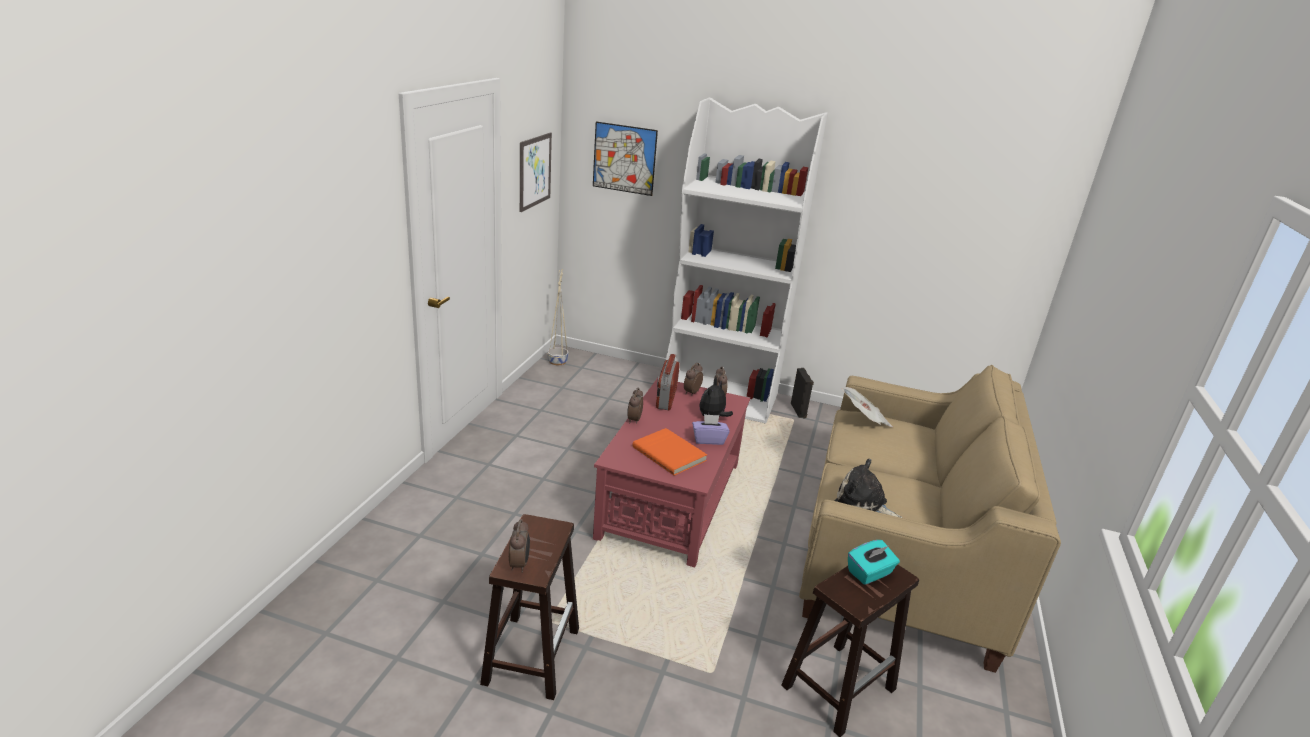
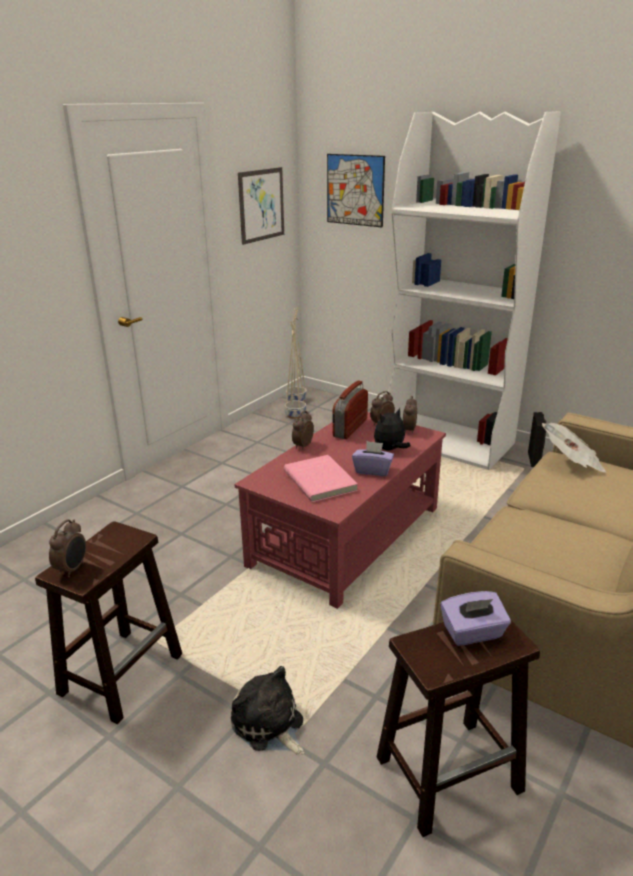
camera: 20 degrees right, 0 degrees up
orange book [632,428,707,476] -> pink book [284,455,358,502]
plush toy [834,459,902,518] -> plush toy moved to [231,666,304,755]
turquoise tissue box [848,540,900,585] -> purple tissue box [440,591,511,646]
none -> beige planter [285,321,306,419]

